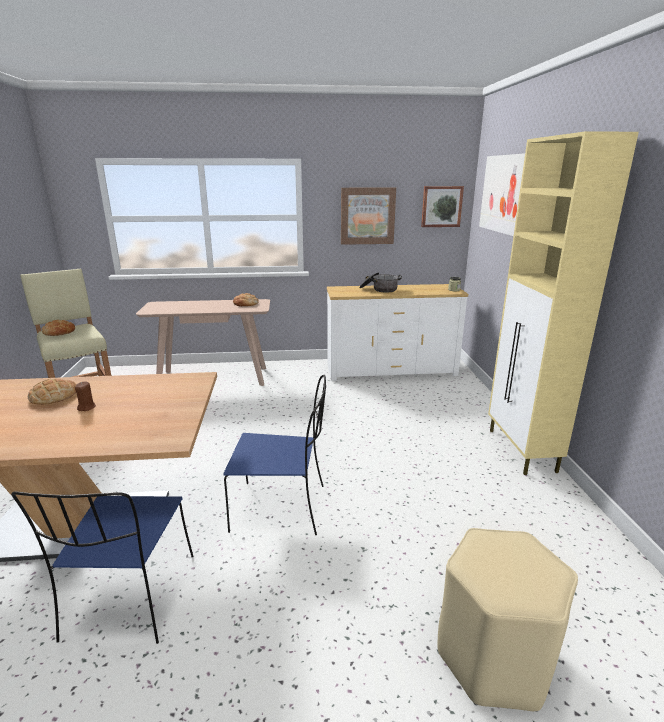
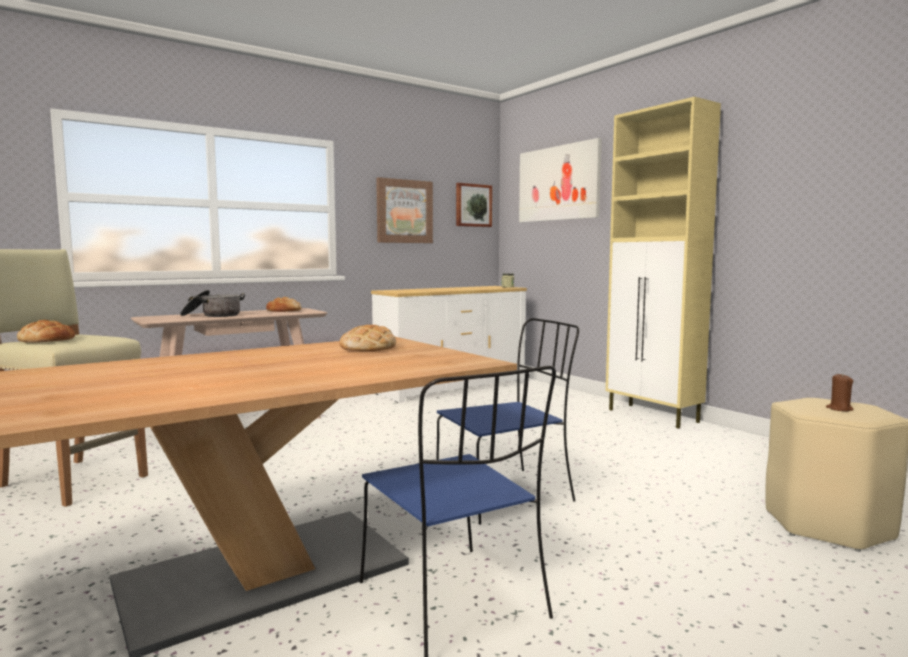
camera: 30 degrees left, 15 degrees down
bread [28,379,76,405] -> bread moved to [339,325,396,351]
brown candle [75,382,96,411] -> brown candle moved to [826,373,854,412]
cooking pot [360,272,402,293] -> cooking pot moved to [180,290,245,317]

